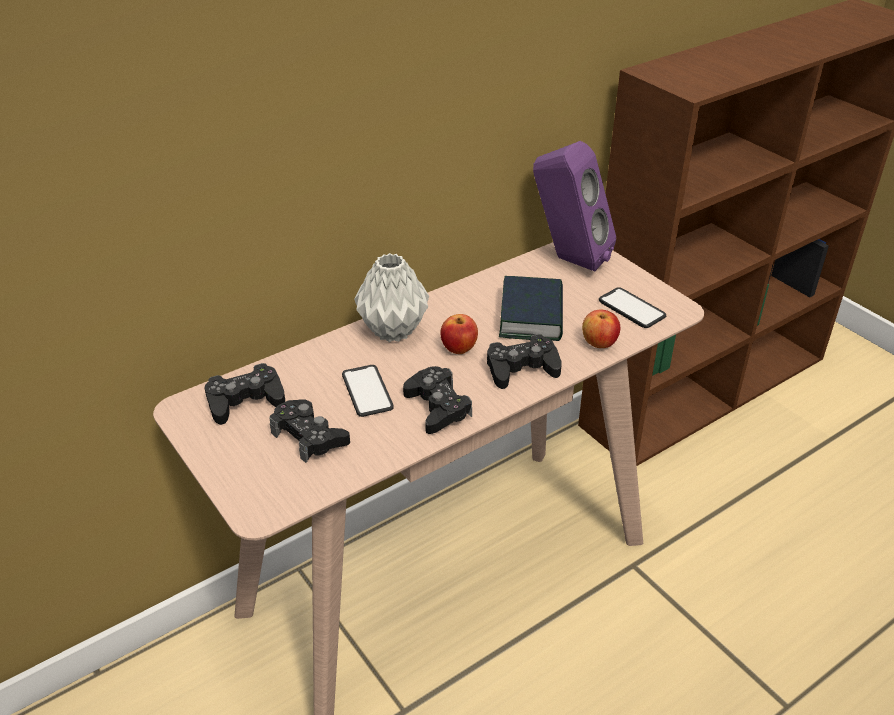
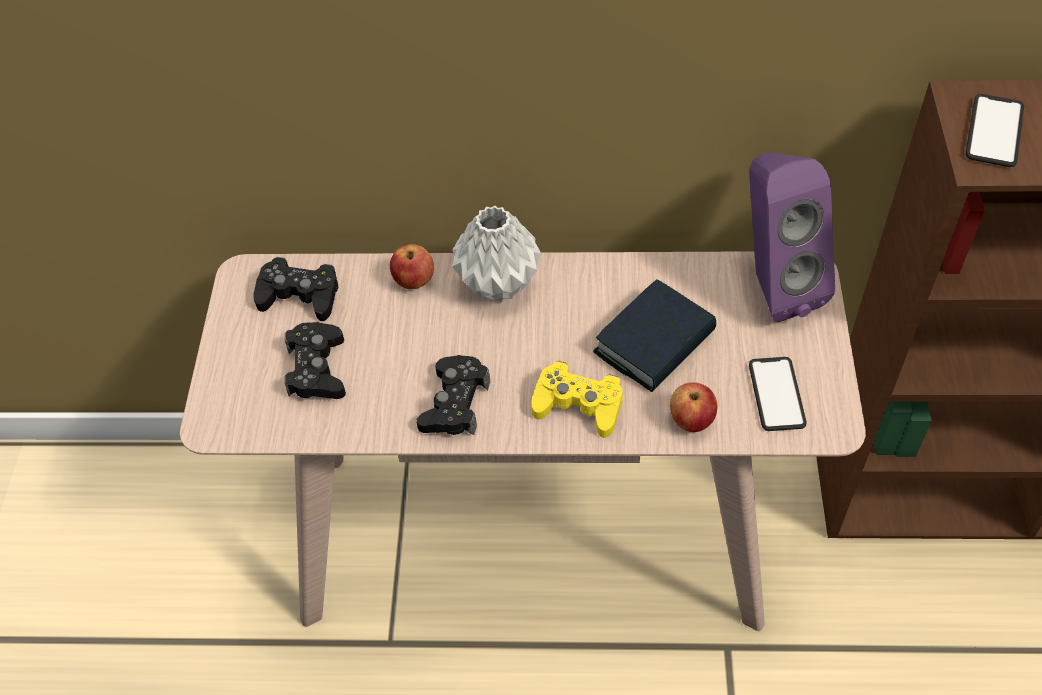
camera: 40 degrees right, 15 degrees up
phone [342,365,394,417] -> phone moved to [966,94,1024,167]
apple [440,314,478,354] -> apple moved to [390,244,434,289]
black game controller [487,334,562,389] -> yellow game controller [531,361,623,438]

